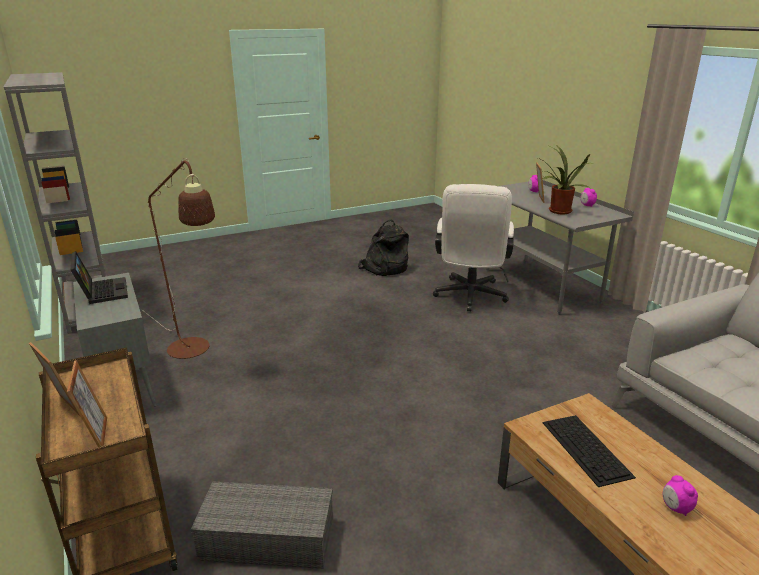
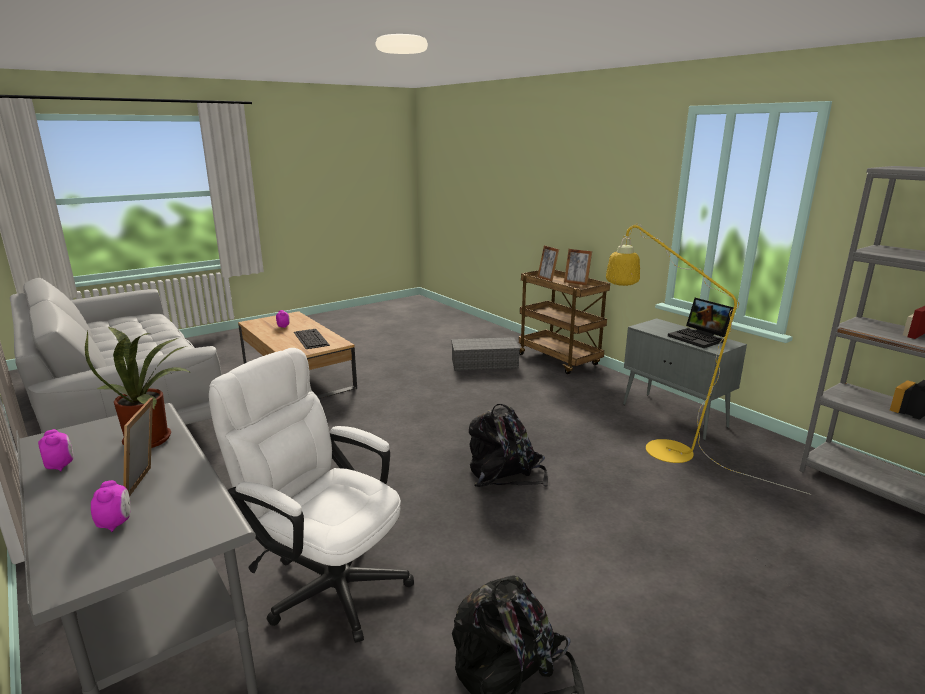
camera: 170 degrees right, 5 degrees down
brown floor lamp [141,158,215,359] -> yellow floor lamp [606,224,812,495]
white office chair [433,184,514,312] -> white office chair turned 60 degrees counterclockwise [209,348,414,643]
none -> black backpack [469,404,548,487]

